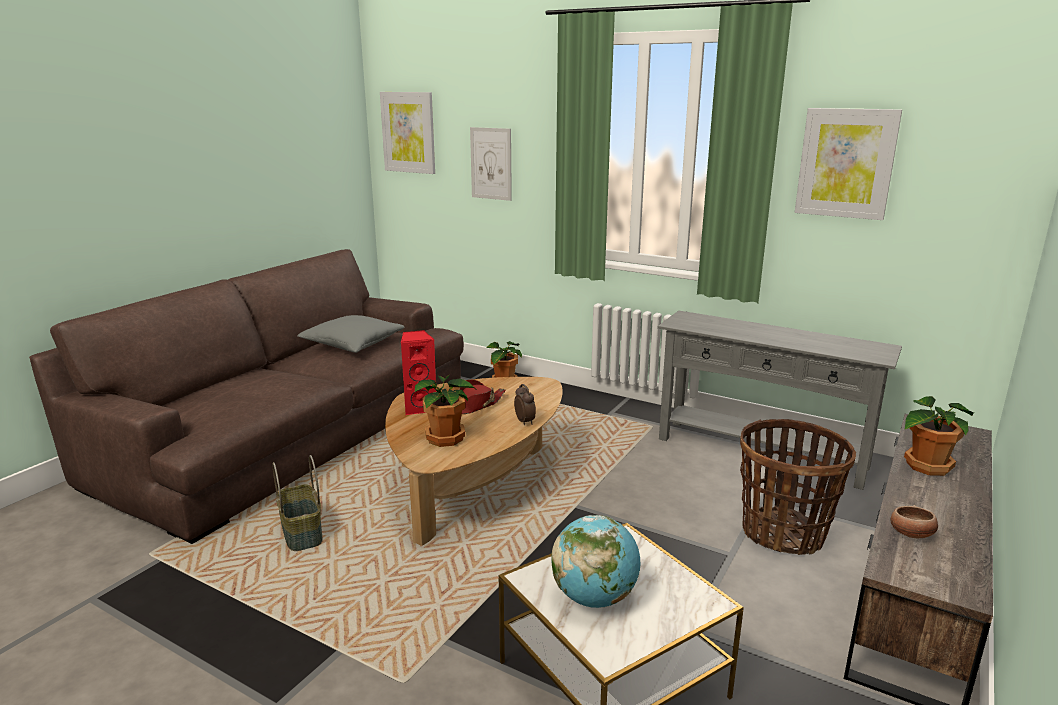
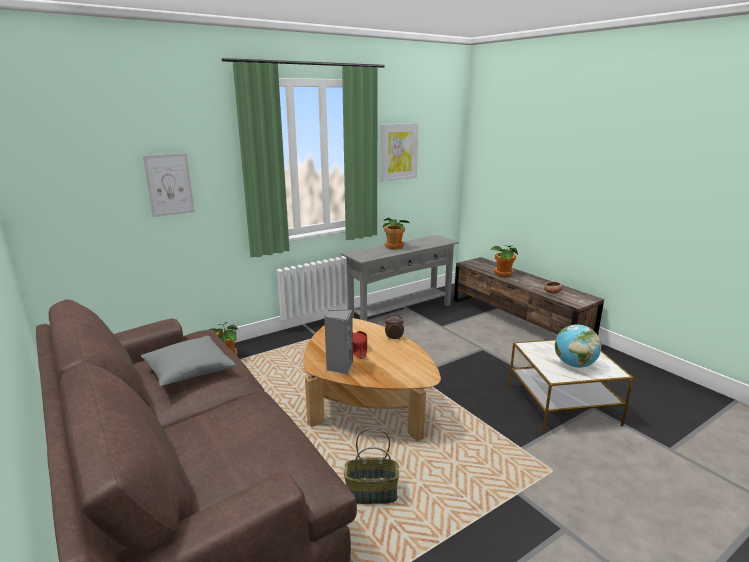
camera: 65 degrees left, 0 degrees up
picture [380,92,435,174] -> none
red speaker [401,330,436,415] -> grey speaker [324,310,353,375]
potted plant [415,375,476,447] -> potted plant moved to [383,218,411,250]
basket [740,419,856,555] -> none

